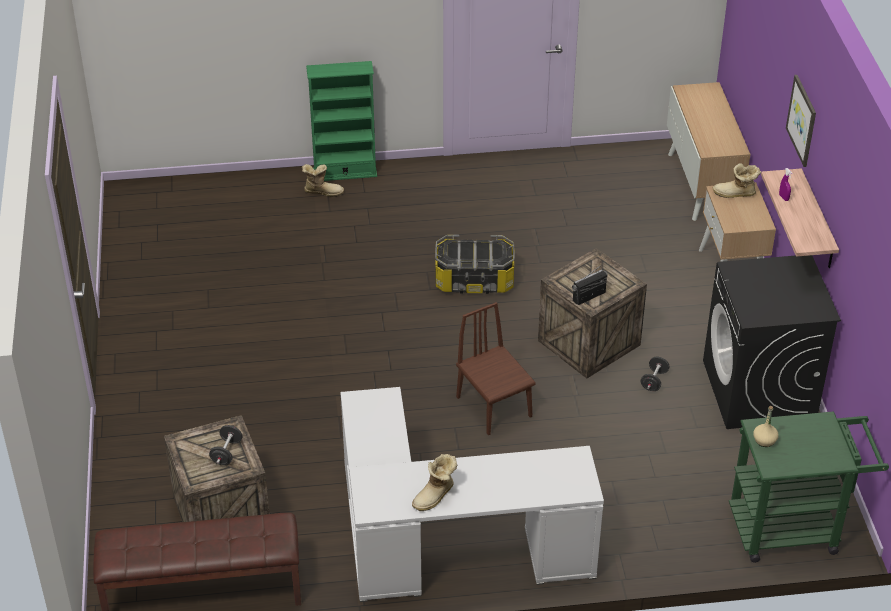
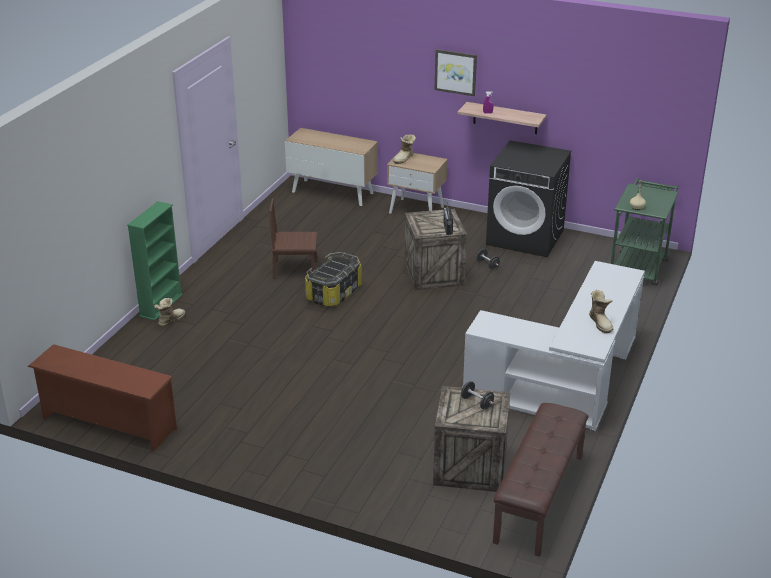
camera: 60 degrees left, 10 degrees down
brown chair [456,302,536,435] -> brown chair moved to [270,198,317,279]
none -> brown shoe rack [28,344,177,452]

